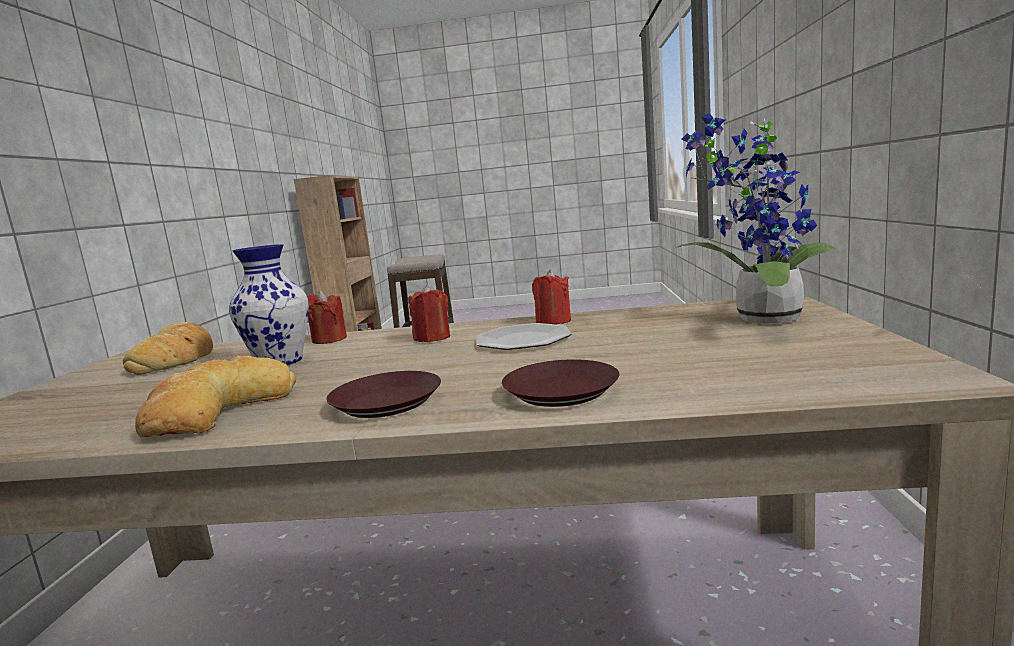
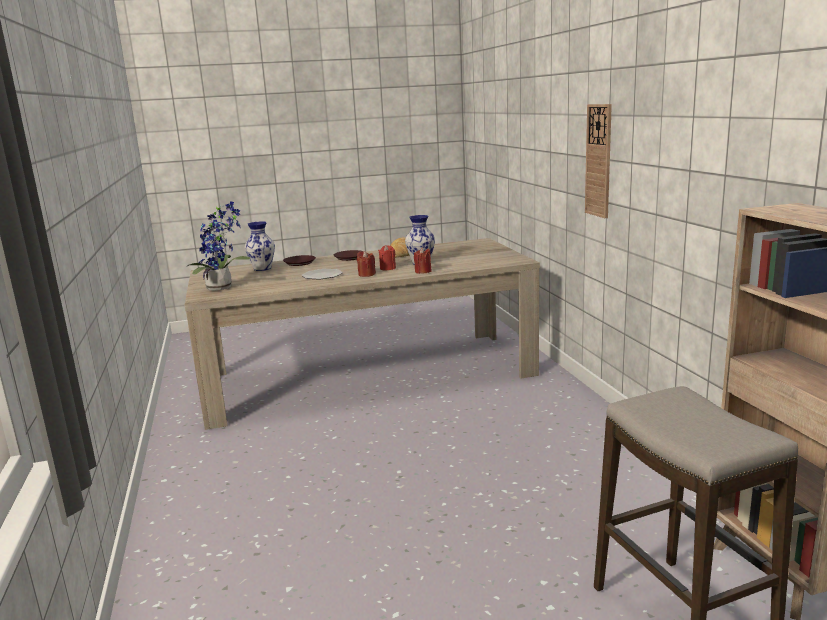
camera: 160 degrees right, 5 degrees up
bread [123,322,213,375] -> none
red candle [532,269,571,324] -> red candle moved to [378,245,396,270]
none -> vase [245,222,275,271]
none -> wall clock [585,104,612,218]

